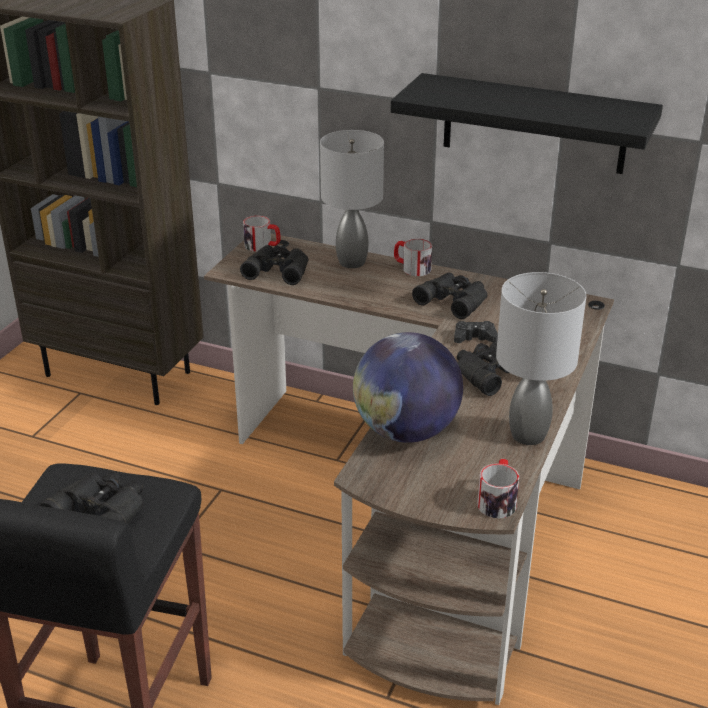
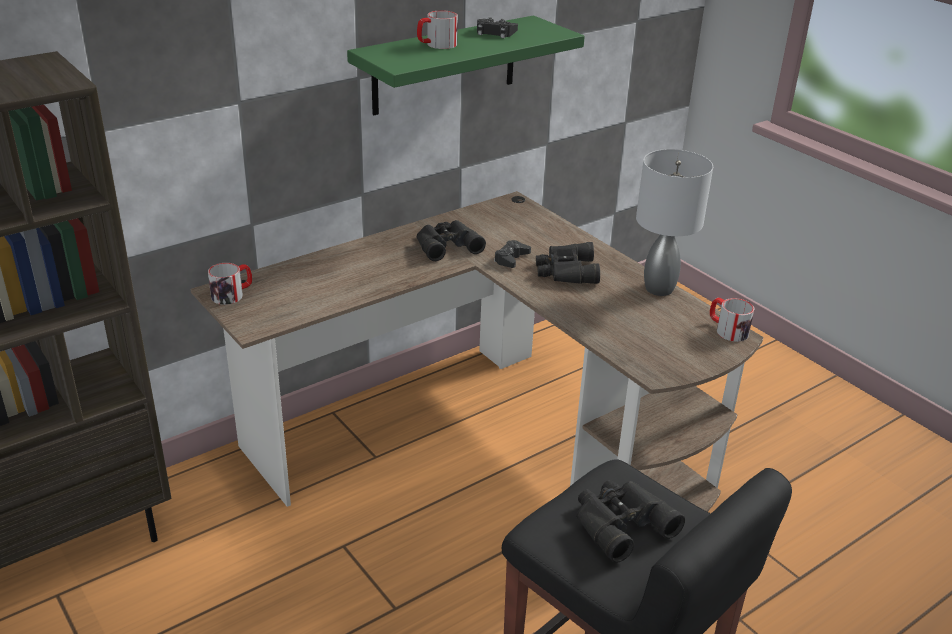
camera: 60 degrees left, 0 degrees up
black binoculars [240,245,309,285] -> none
grey table lamp [320,130,384,268] -> none
globe [353,332,463,443] -> none
black shelf [391,73,663,174] -> green shelf [347,15,585,115]
mug [394,239,432,276] -> mug moved to [417,10,458,49]
none -> black game controller [477,17,518,38]

